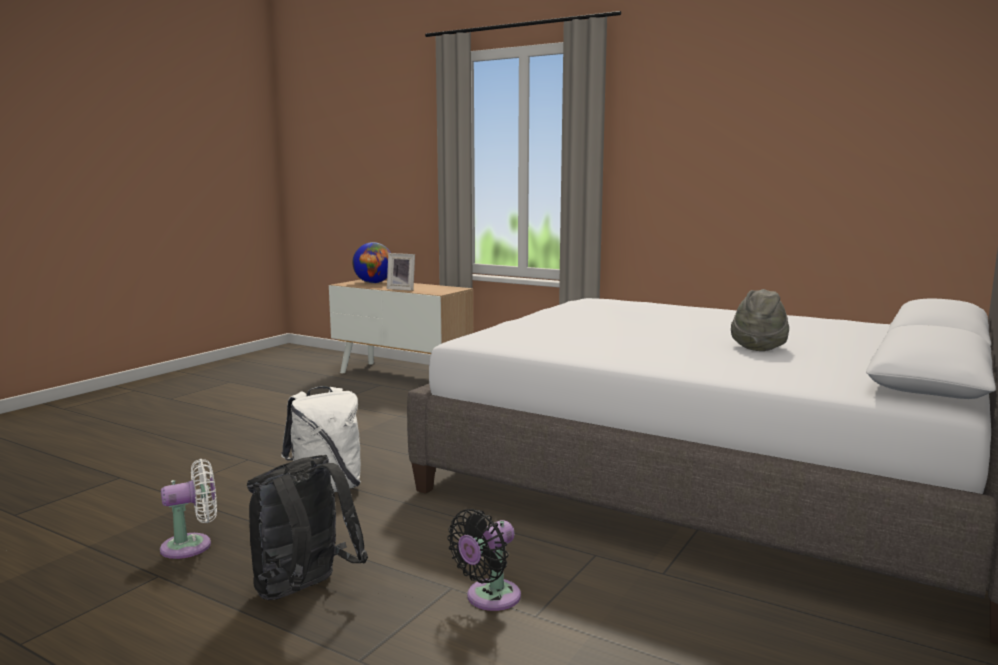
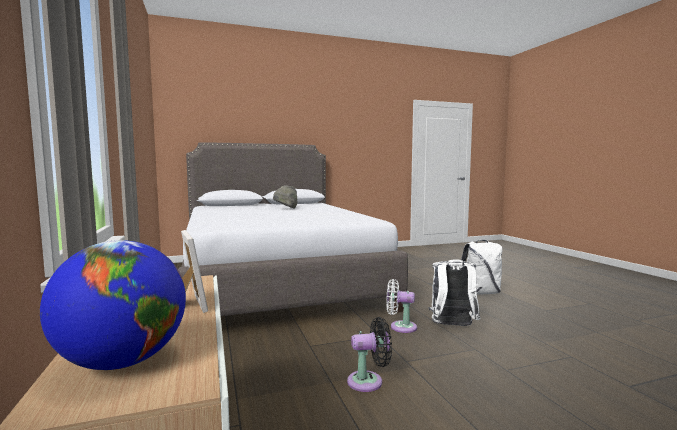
camera: 140 degrees left, 5 degrees down
white fan [160,459,217,559] -> white fan moved to [386,279,417,333]
black backpack [247,455,368,600] -> white backpack [461,240,503,295]
black fan [447,509,521,611] -> black fan moved to [347,317,392,392]

